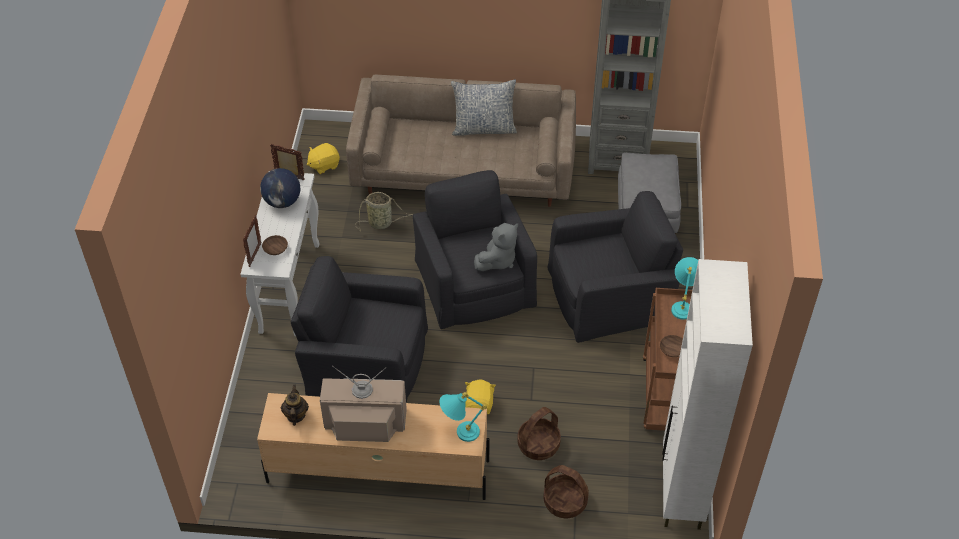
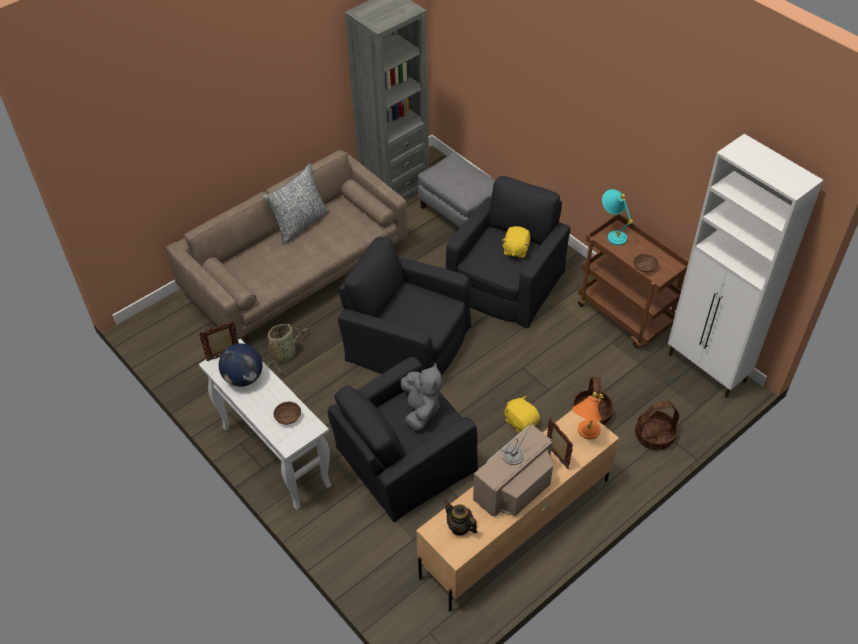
camera: 45 degrees left, 0 degrees up
picture frame [243,214,261,267] -> picture frame moved to [547,418,573,469]
yellow plush toy [307,143,340,174] -> yellow plush toy moved to [502,226,531,258]
turquoise table lamp [439,392,487,442] -> orange table lamp [572,391,603,439]
grey plush toy [474,223,518,271] -> grey plush toy moved to [401,363,442,430]

